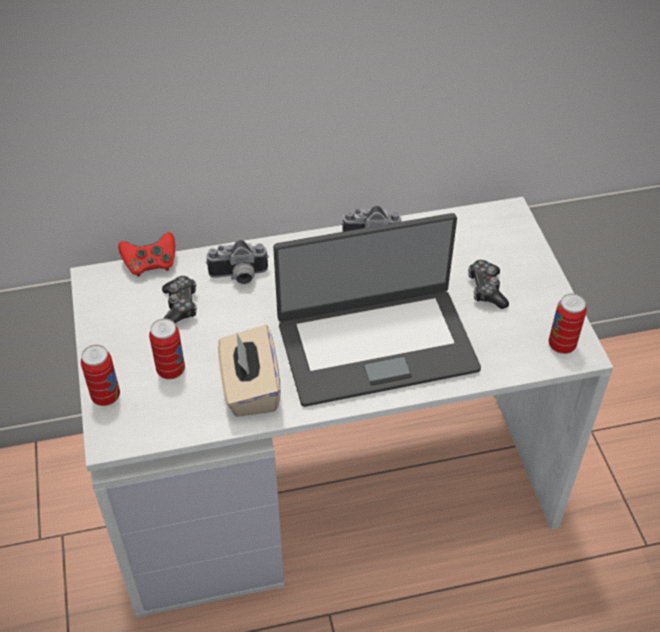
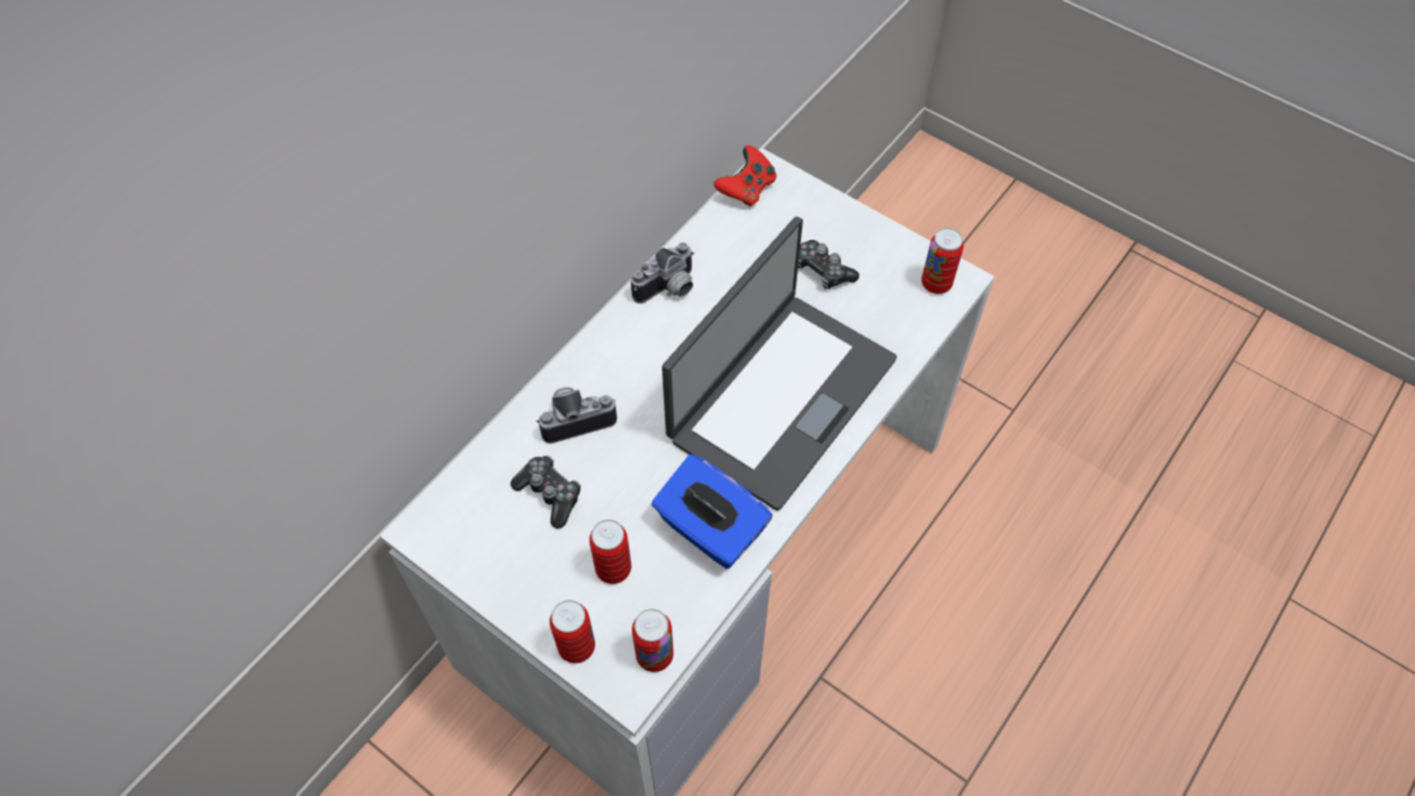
camera: 40 degrees left, 10 degrees up
red game controller [118,232,175,277] -> red game controller moved to [714,145,777,207]
camera [206,240,269,284] -> camera turned 150 degrees counterclockwise [536,387,617,444]
beige tissue box [218,325,281,417] -> blue tissue box [652,454,772,569]
none -> can [632,609,674,672]

